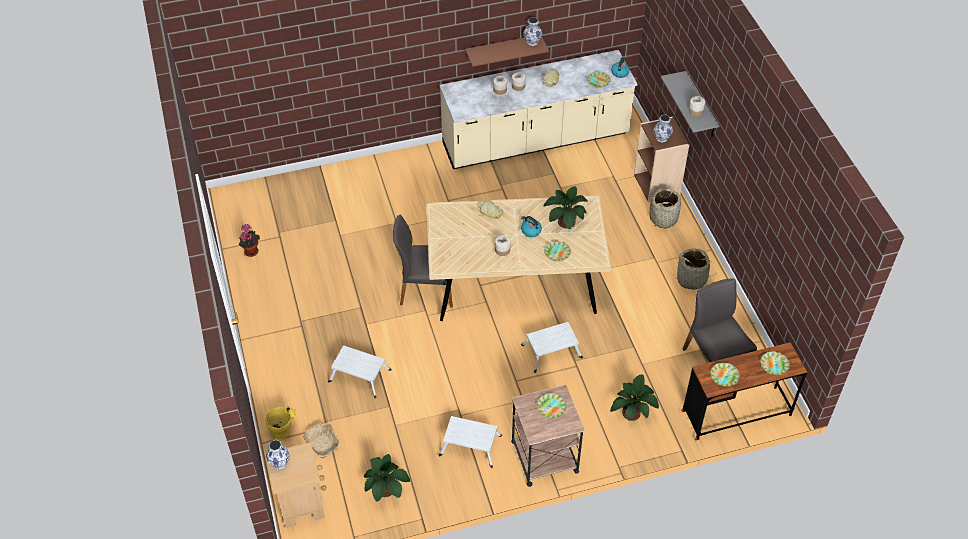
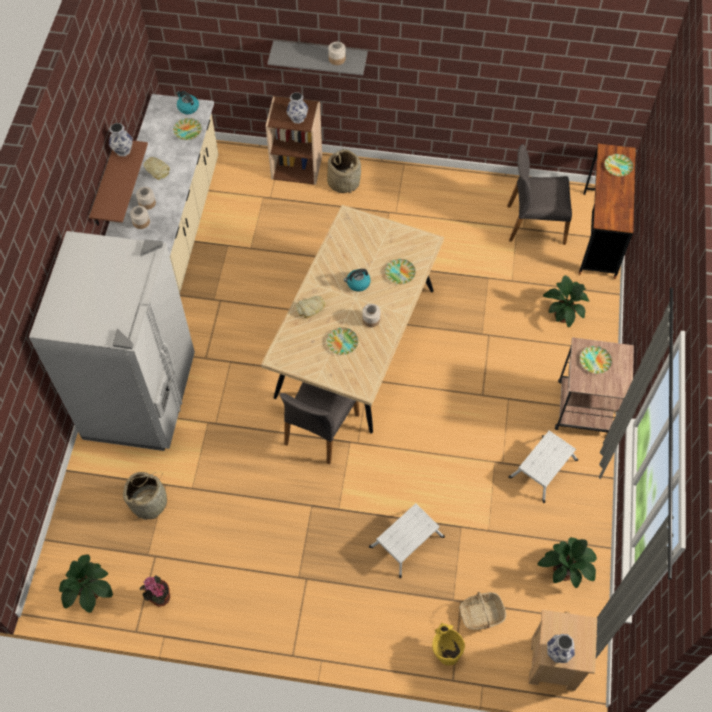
camera: 65 degrees left, 10 degrees up
white step ladder [521,322,583,373] -> none
potted plant [543,186,588,229] -> potted plant moved to [59,555,113,613]
basket [673,248,715,290] -> basket moved to [123,472,167,520]
plate [711,362,740,386] -> plate moved to [327,328,358,355]
none -> white fridge [29,231,195,451]

